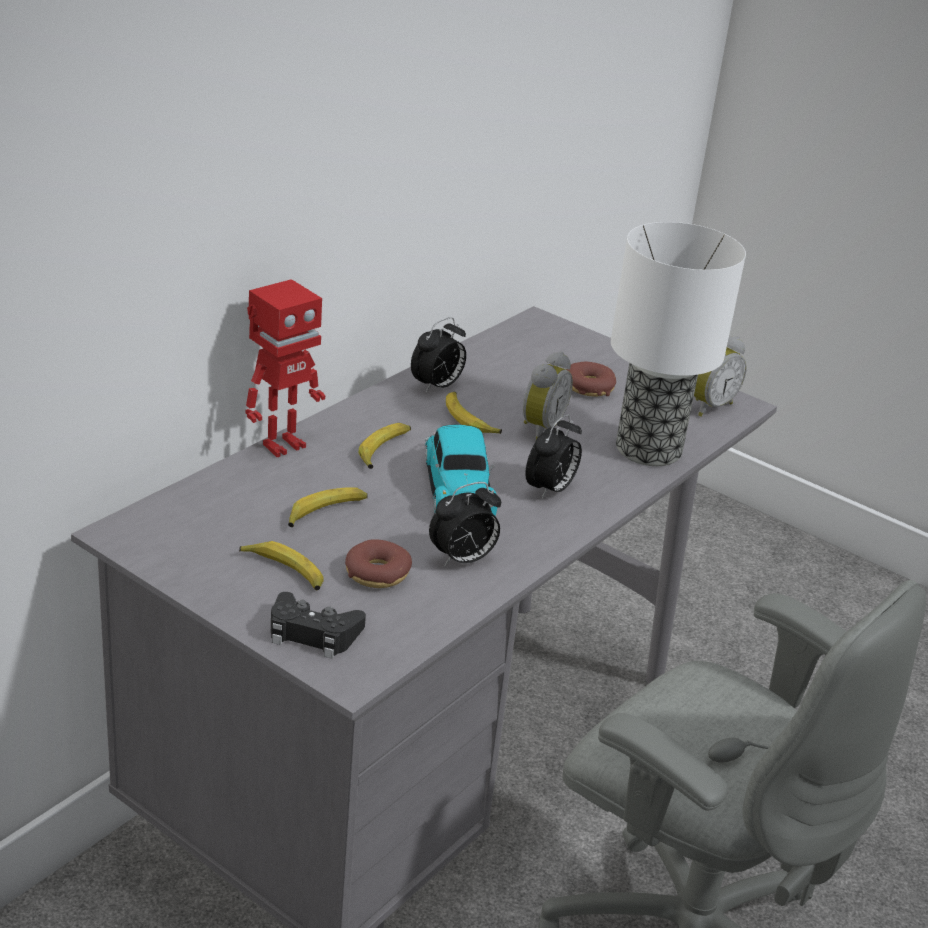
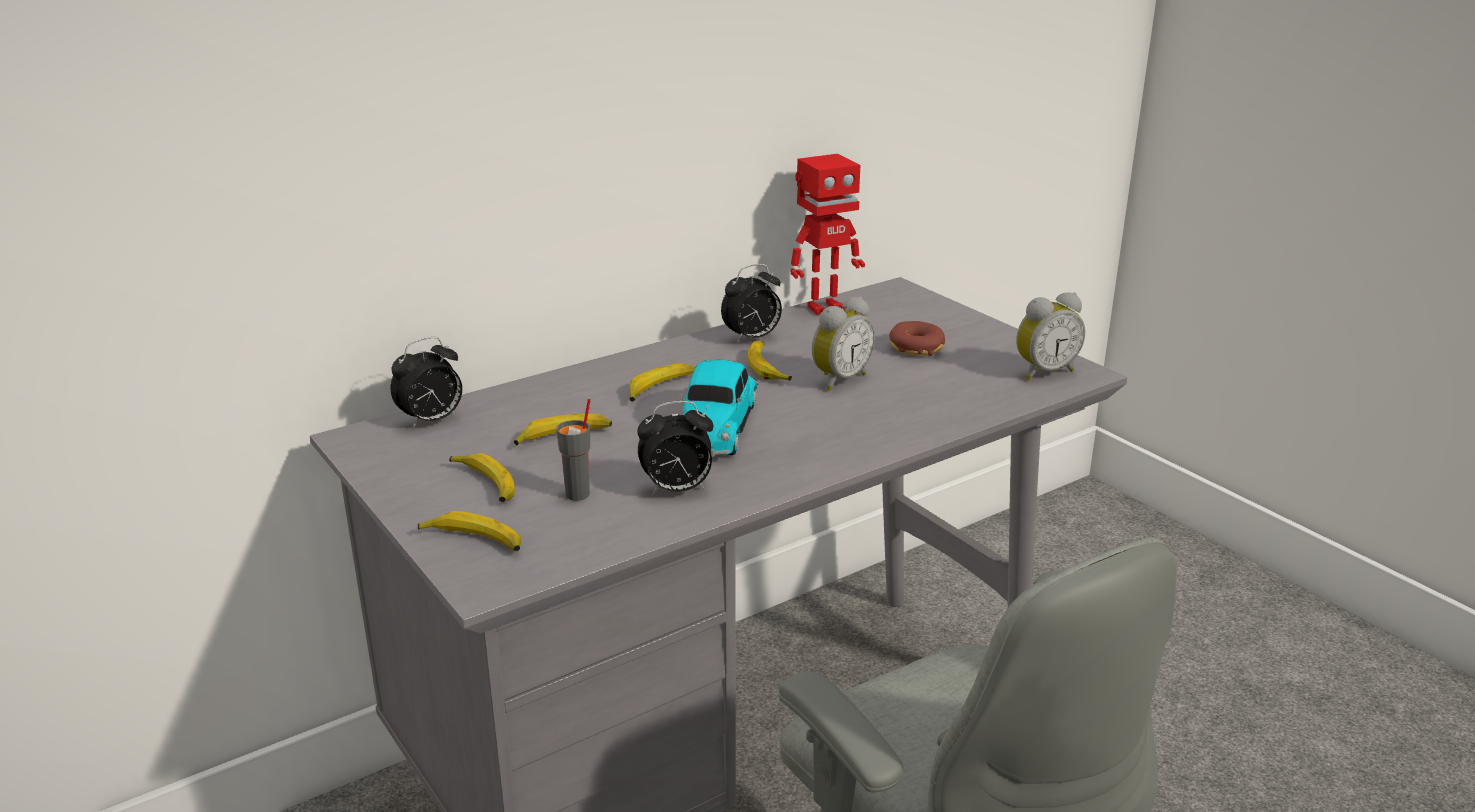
camera: 20 degrees right, 5 degrees down
toy robot [246,279,325,457] -> toy robot moved to [791,154,865,315]
black game controller [271,592,366,659] -> banana [418,511,521,551]
donut [345,539,412,588] -> grey cup [556,399,591,501]
alarm clock [525,414,582,500] -> alarm clock moved to [390,337,462,429]
table lamp [611,222,746,466] -> none

